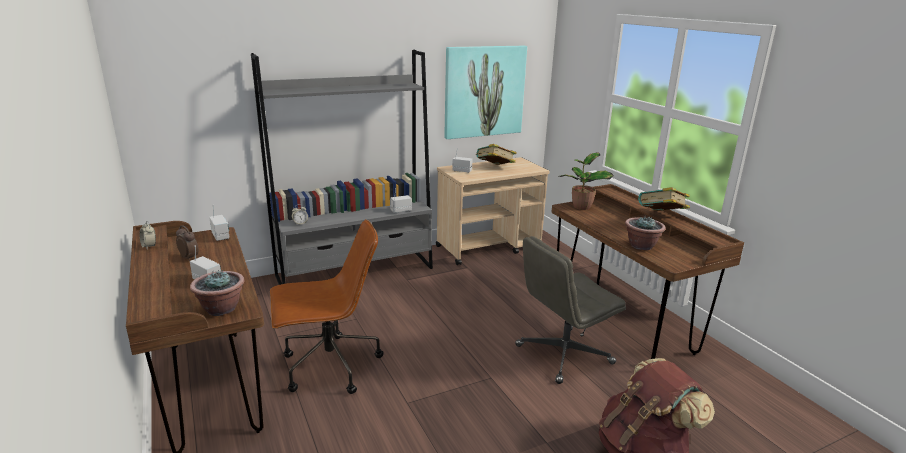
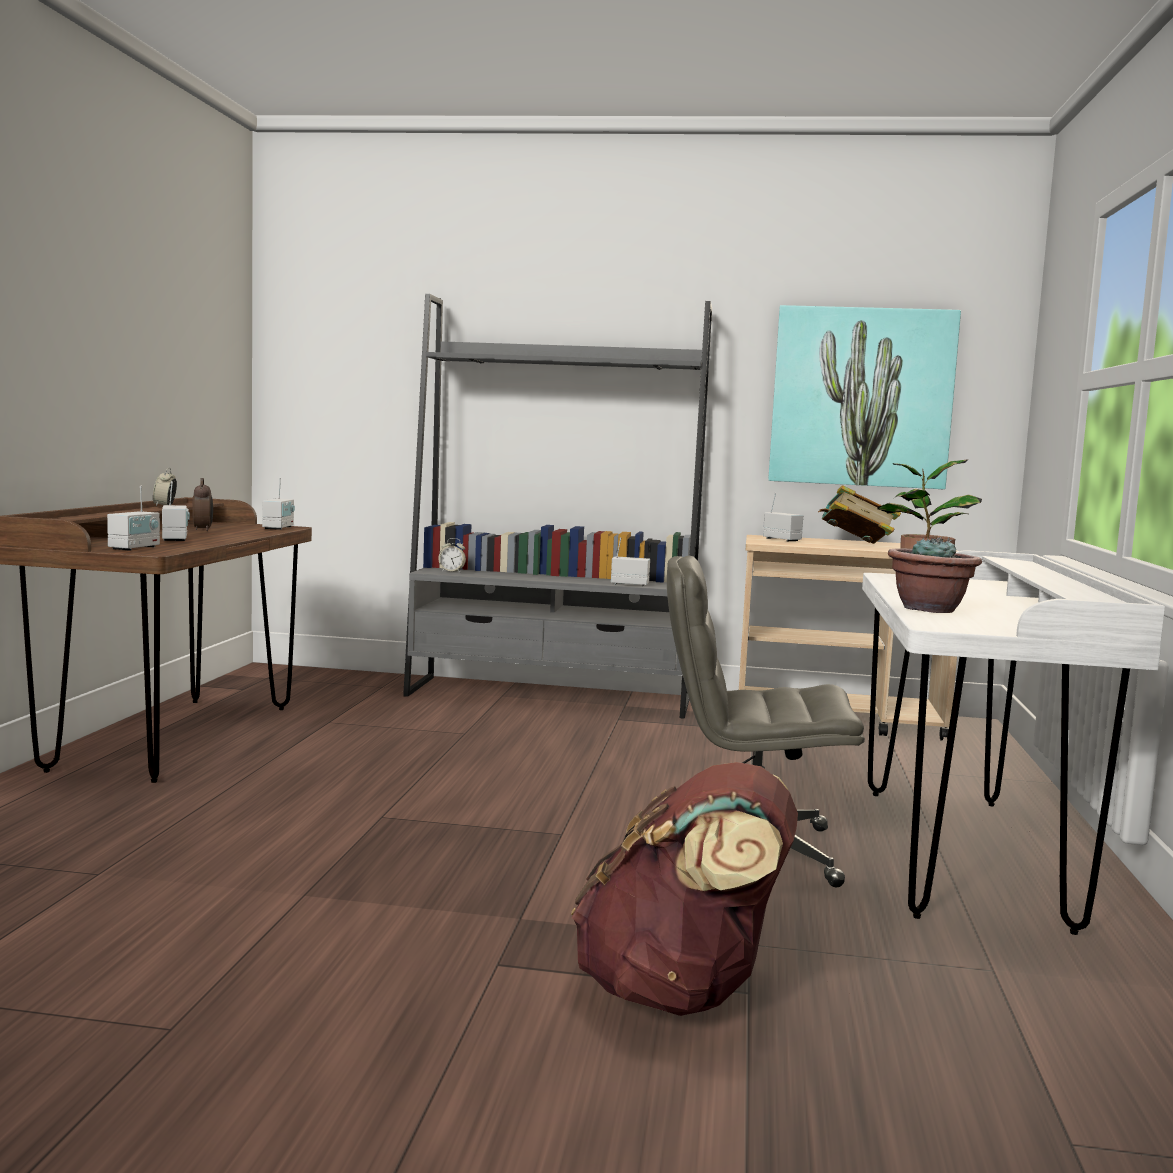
camera: 35 degrees right, 15 degrees down
potted plant [190,270,244,316] -> radio [107,486,160,551]
brown office chair [270,219,384,394] -> none
brown desk [551,184,744,359] -> white desk [862,550,1165,935]
book [638,187,690,211] -> none

